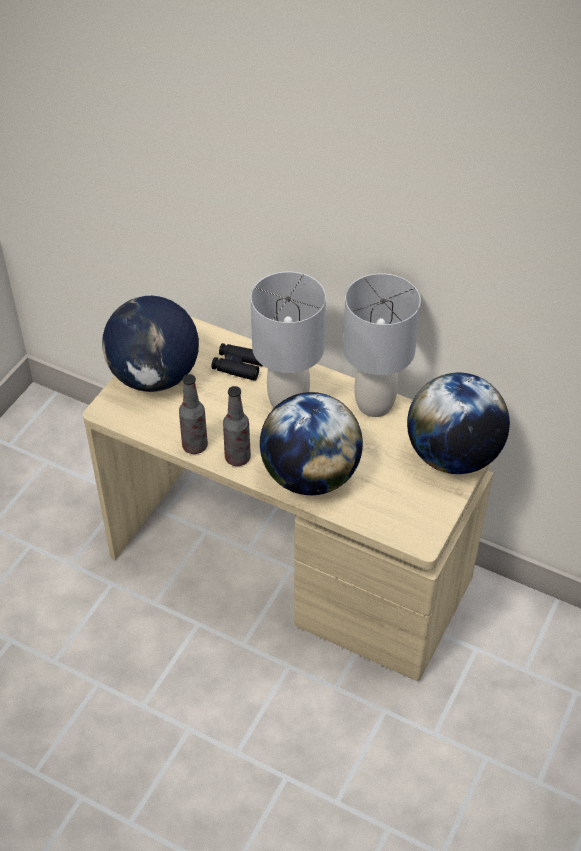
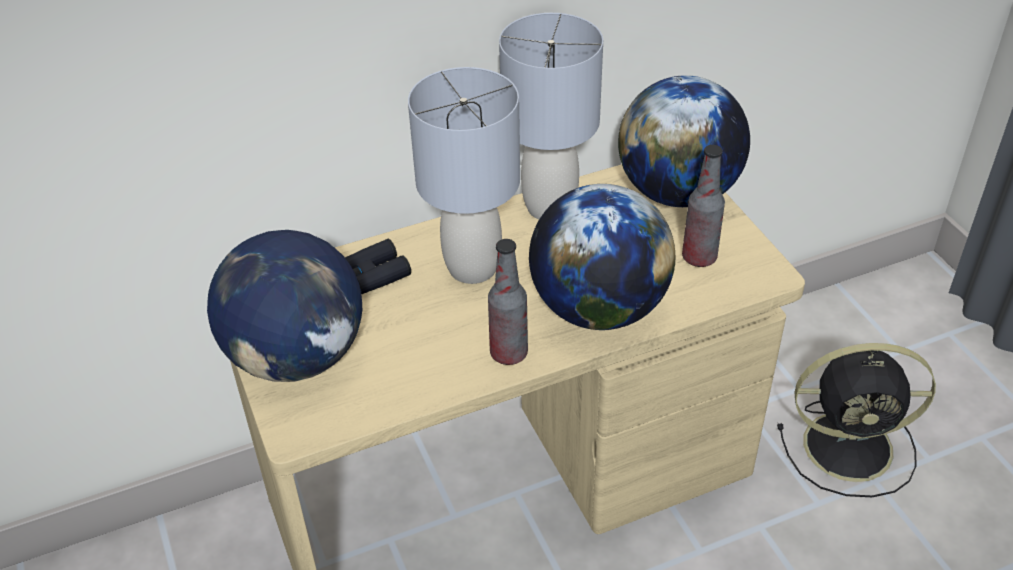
camera: 50 degrees left, 5 degrees down
bottle [179,374,208,454] -> bottle moved to [682,145,725,267]
none -> black fan [777,343,936,497]

